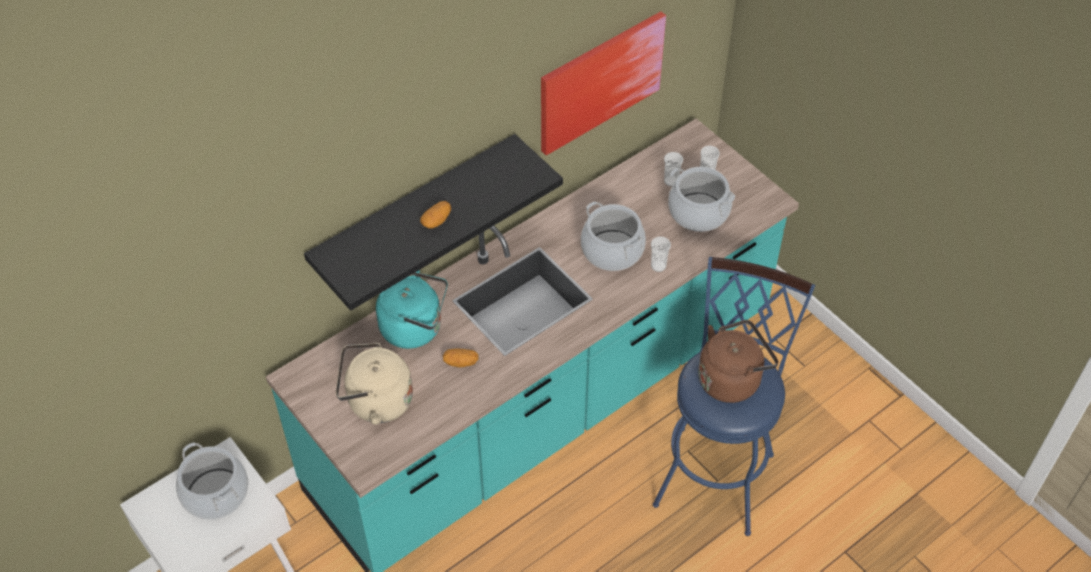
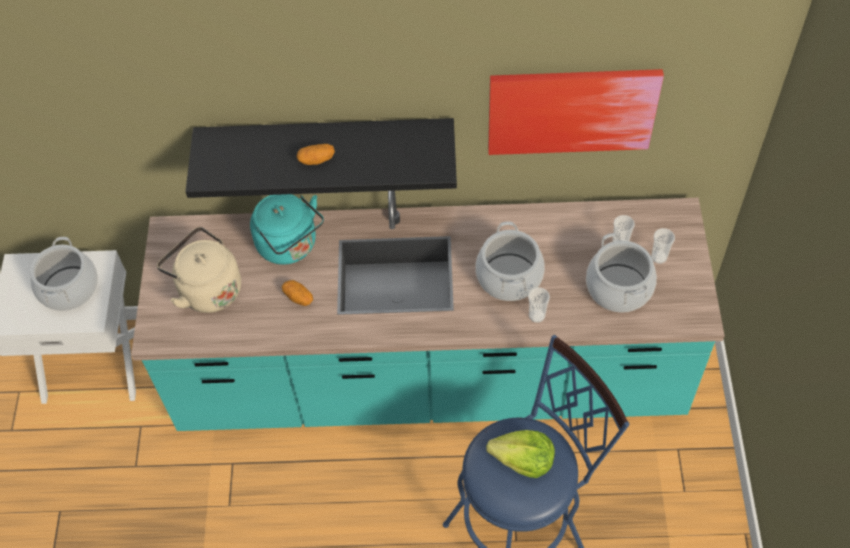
camera: 40 degrees right, 5 degrees up
brown kettle [698,320,778,403] -> lettuce [486,430,555,478]

